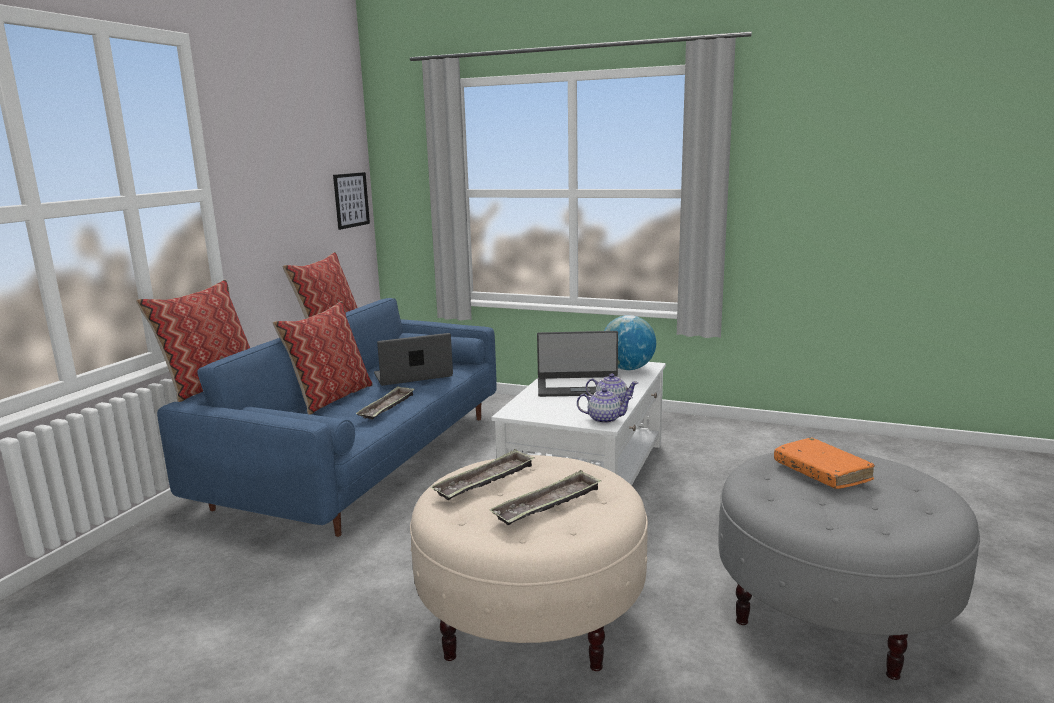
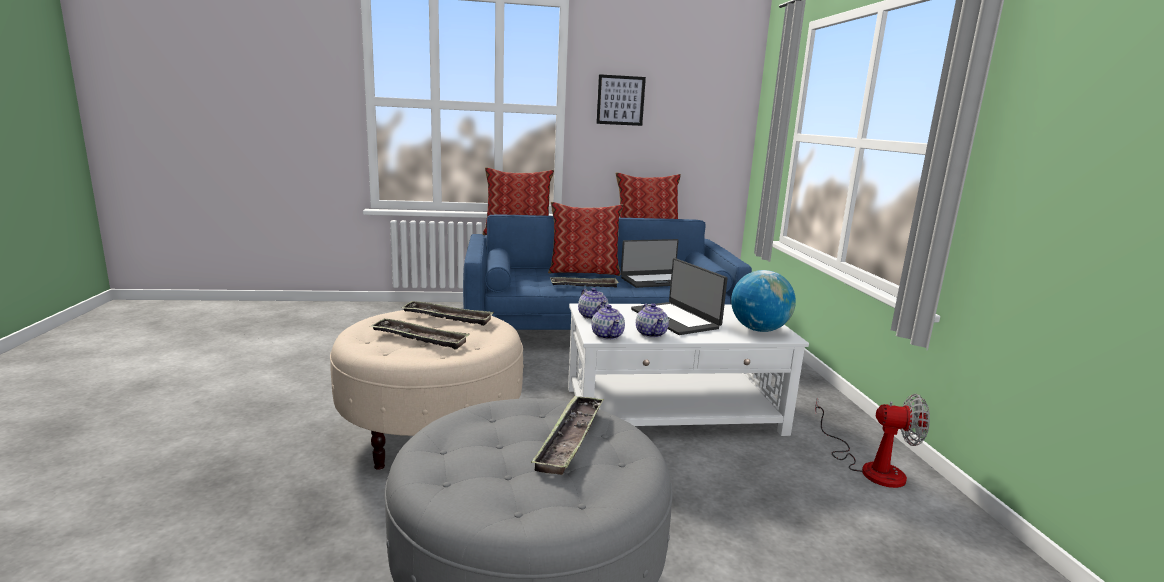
camera: 60 degrees right, 0 degrees up
picture [333,172,370,230] -> picture moved to [596,74,646,126]
laptop [374,333,453,386] -> laptop turned 120 degrees clockwise [621,239,679,288]
orange book [774,438,875,489] -> tray [531,395,604,475]
none -> teapot [578,288,609,320]
none -> fan [815,394,930,488]

